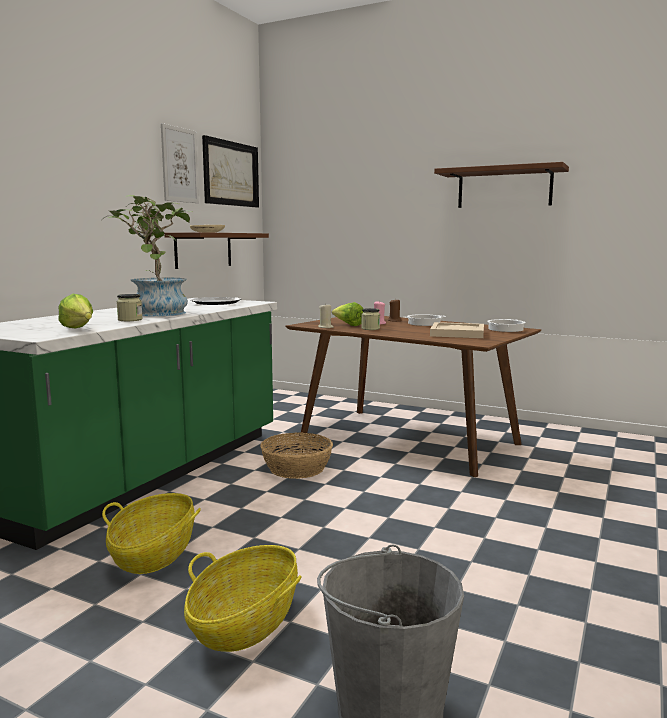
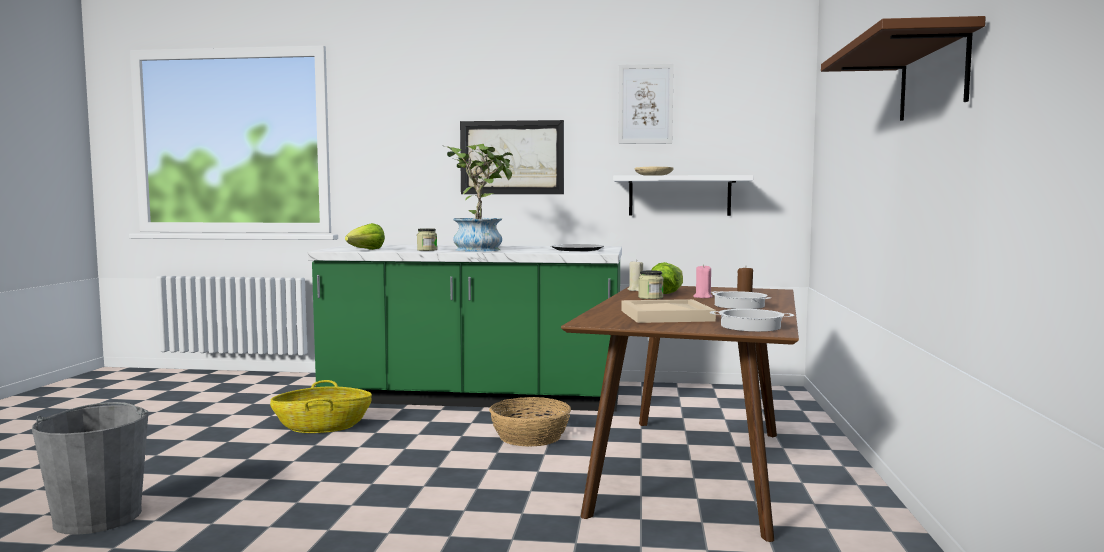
camera: 70 degrees right, 5 degrees down
brown shelf [164,232,269,269] -> white shelf [613,175,753,216]
basket [184,545,301,652] -> none
picture [202,135,259,207] -> picture moved to [460,120,564,194]

